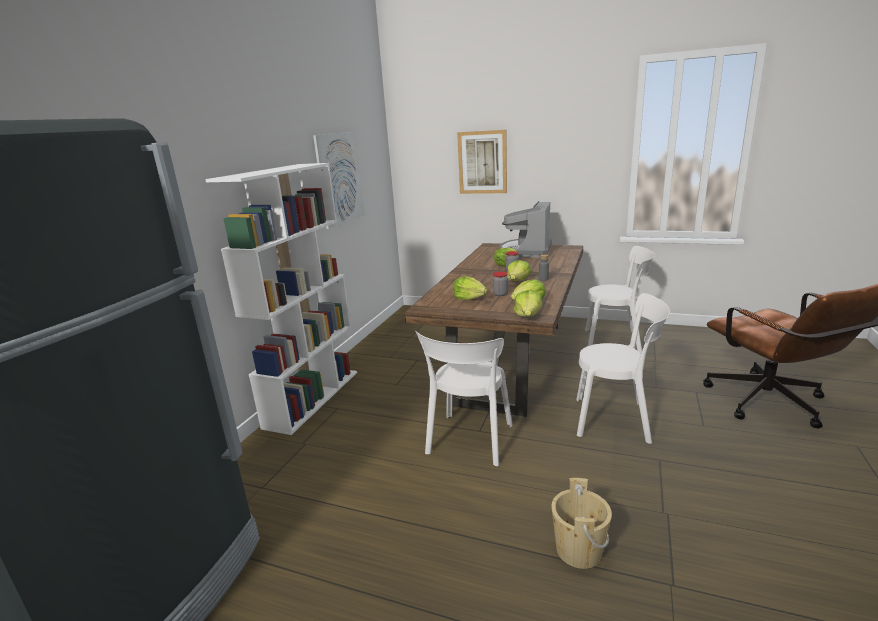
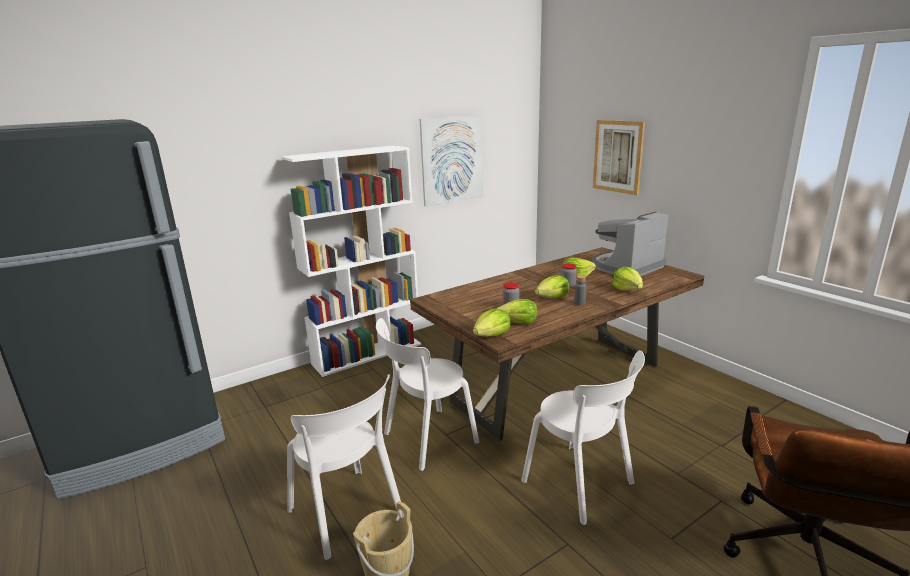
camera: 35 degrees right, 0 degrees up
lettuce [453,276,488,300] -> lettuce moved to [613,267,643,291]
white chair [585,246,655,354] -> white chair moved to [287,374,401,560]

